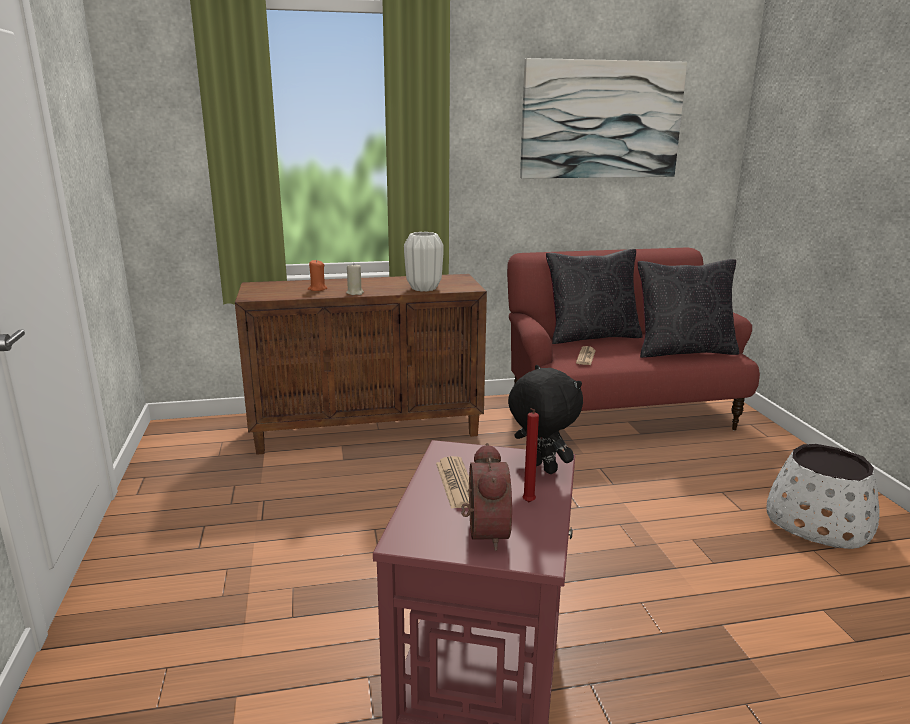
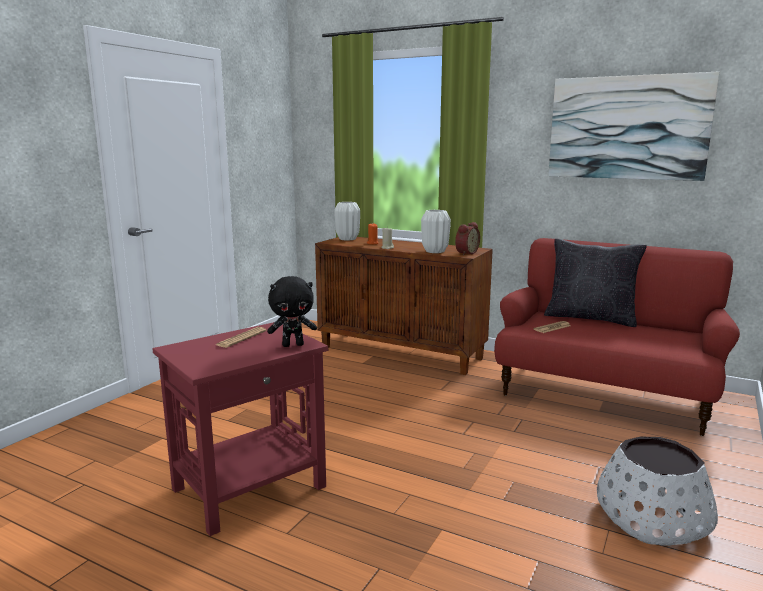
camera: 40 degrees right, 5 degrees down
alarm clock [461,443,512,551] -> alarm clock moved to [455,222,480,255]
black plush toy [508,365,583,474] -> black plush toy turned 75 degrees clockwise [267,276,317,347]
red candle [522,408,539,502] -> none
black pillow [637,259,739,358] -> none
none -> white vase [334,202,360,241]

